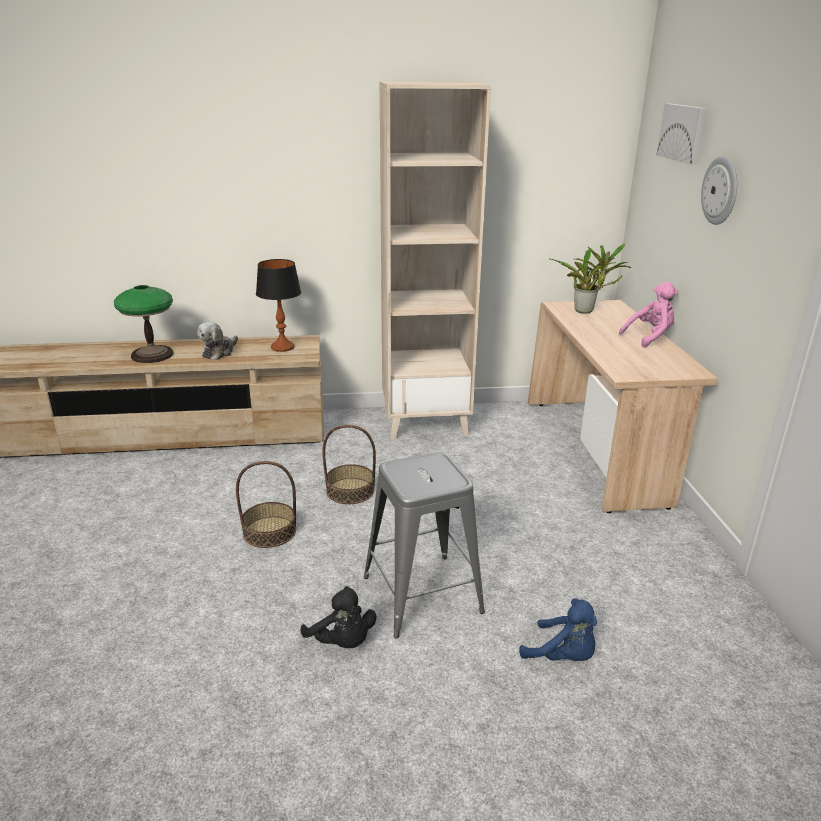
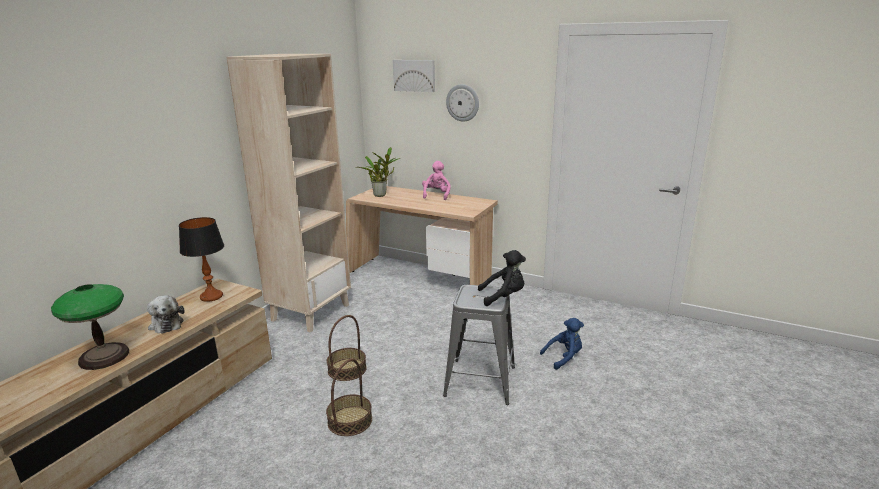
camera: 55 degrees left, 5 degrees down
black plush toy [301,586,376,648] -> black plush toy moved to [478,250,526,306]

